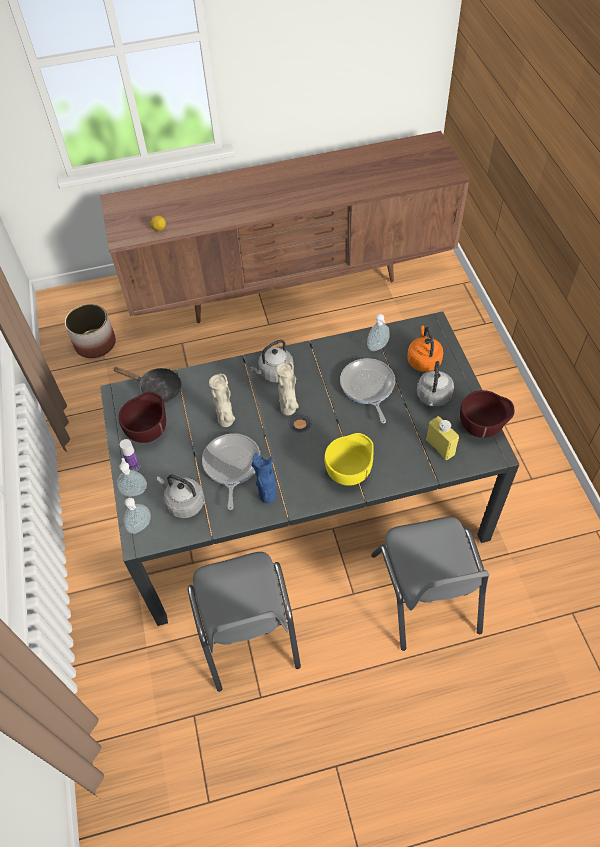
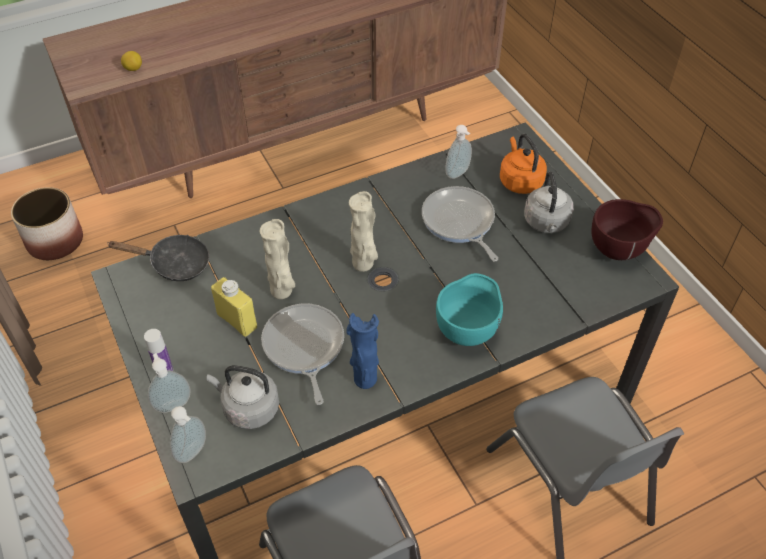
camera: 15 degrees left, 5 degrees down
brown bowl [119,392,166,443] -> none
grey kettle [250,340,294,383] -> none
yellow bowl [324,433,374,486] -> turquoise bowl [436,273,503,346]
yellow bottle [426,416,459,460] -> yellow bottle moved to [211,277,257,337]

